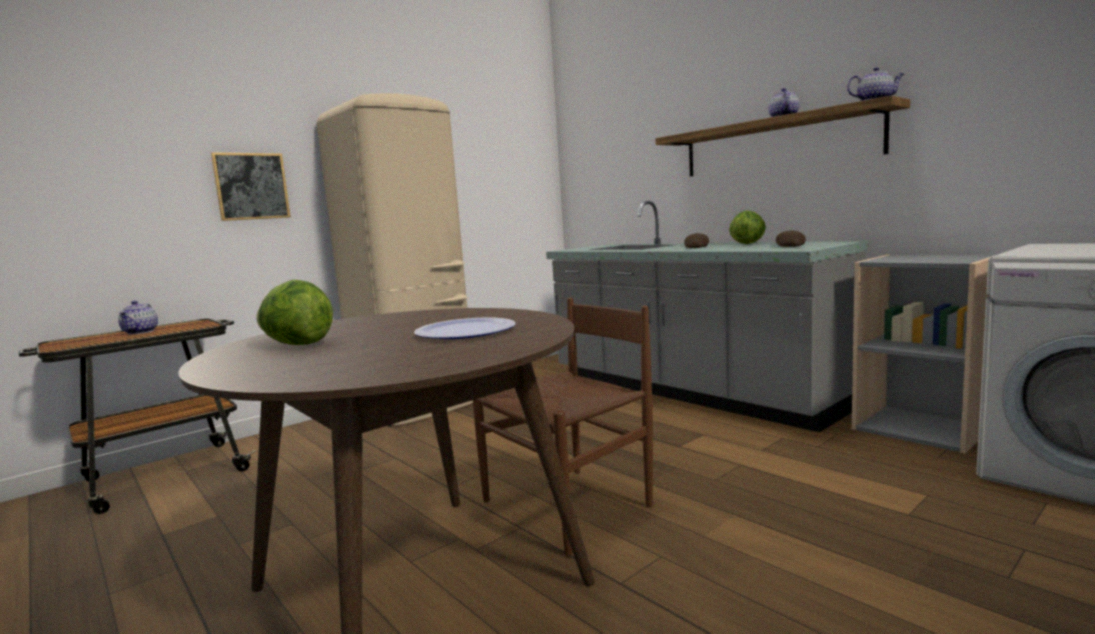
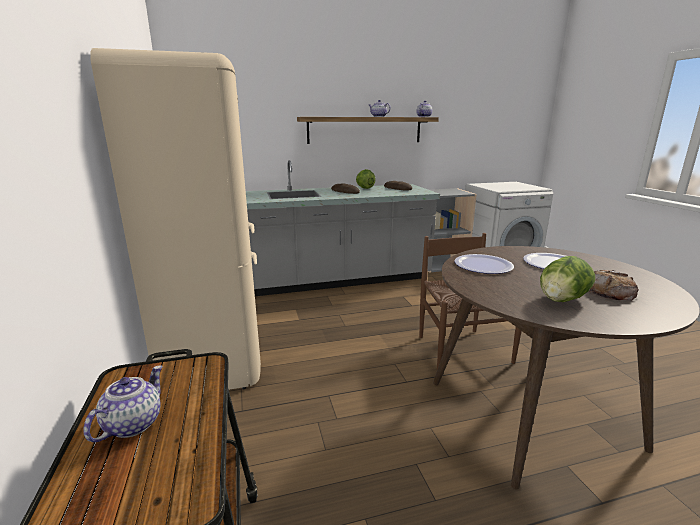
camera: 65 degrees left, 10 degrees up
teapot [118,301,158,334] -> teapot turned 90 degrees counterclockwise [83,365,163,442]
picture [211,152,291,221] -> none
none -> plate [454,254,514,274]
none -> bread [588,270,639,301]

